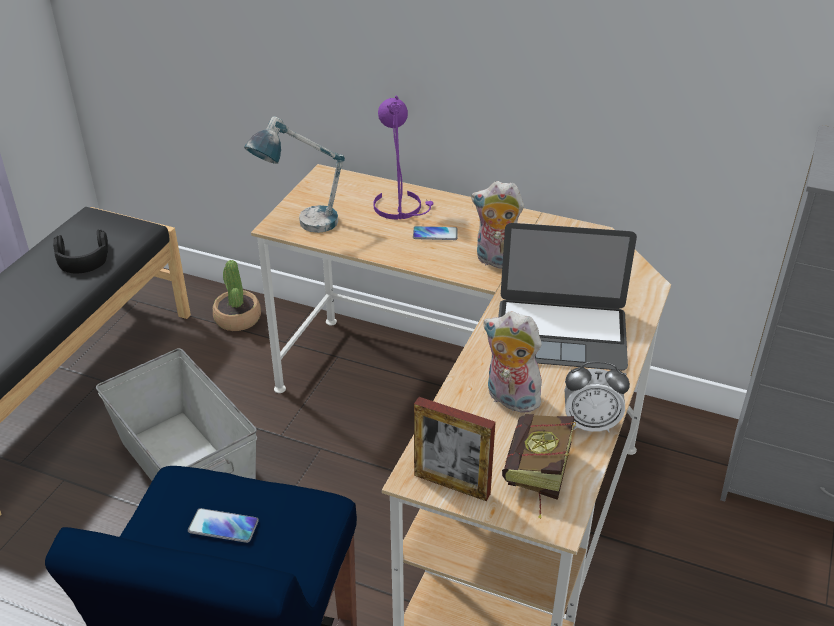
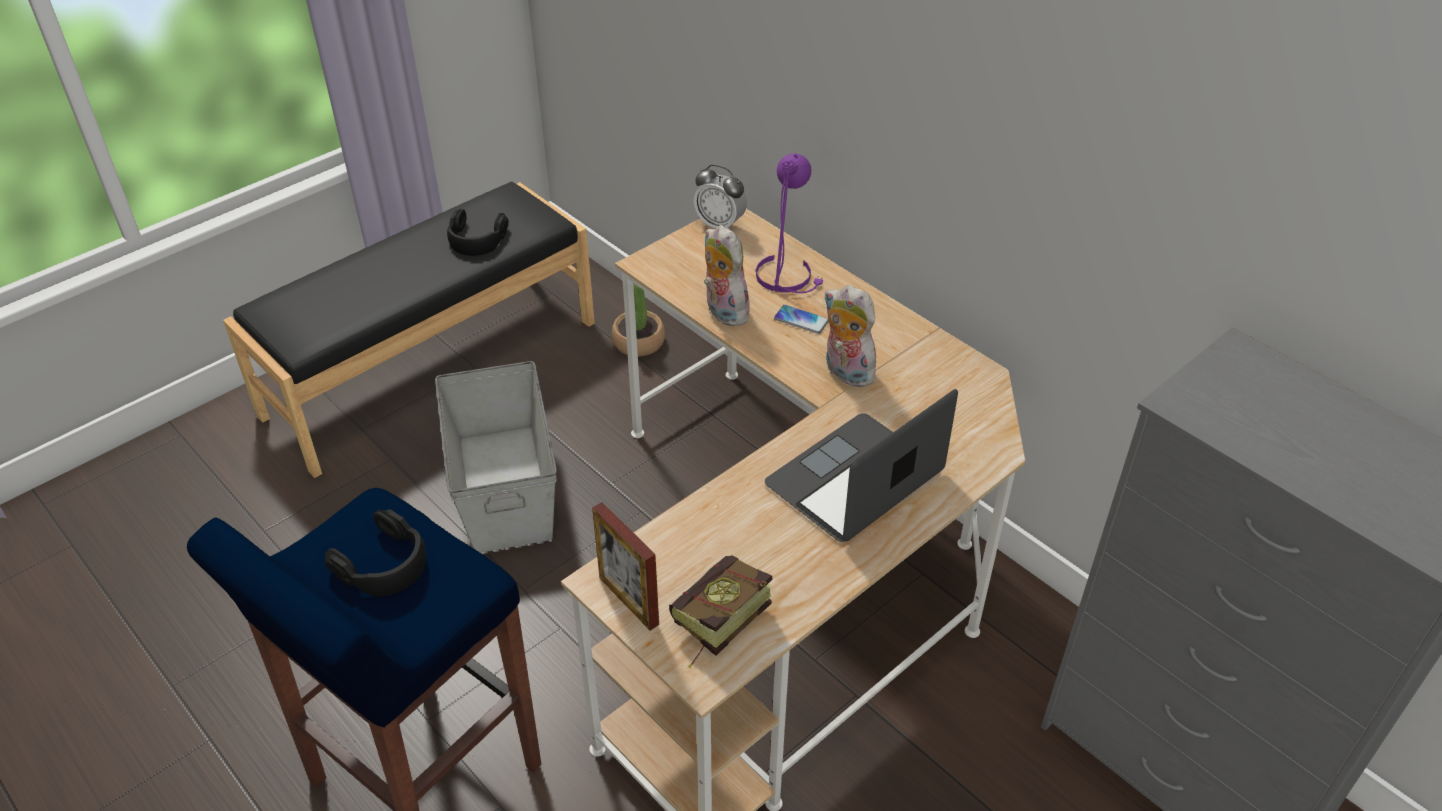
camera: 25 degrees right, 5 degrees up
phone [188,508,259,543] -> black headphones [325,509,426,596]
table lamp [244,116,345,233] -> none
plush toy [484,311,544,413] -> plush toy moved to [704,225,751,326]
laptop [498,223,637,371] -> laptop turned 105 degrees clockwise [765,389,958,542]
alarm clock [565,361,630,432] -> alarm clock moved to [694,164,747,229]

